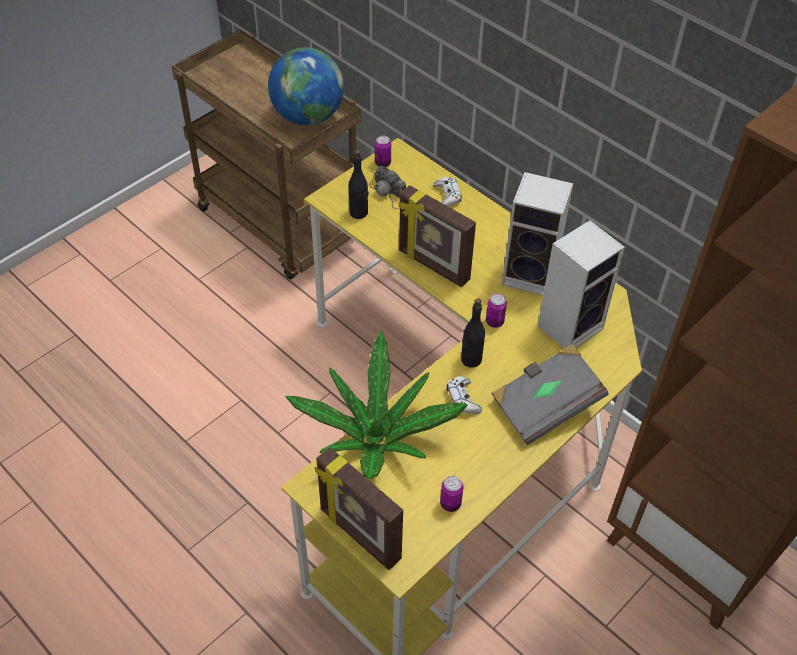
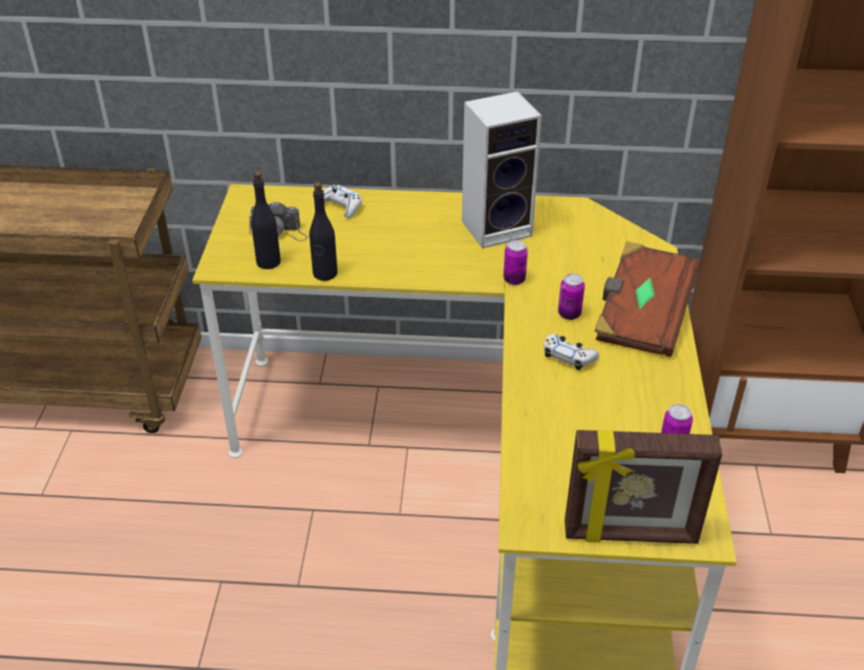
camera: 40 degrees left, 10 degrees down
globe [268,47,344,125] -> none
potted plant [285,331,468,479] -> none
can [375,135,391,167] -> can moved to [558,273,585,320]
picture frame [399,185,476,287] -> none
black bottle [461,298,485,368] -> black bottle moved to [309,182,338,281]
grey book [491,344,609,445] -> brown book [595,241,700,357]
speaker [538,220,625,349] -> none

